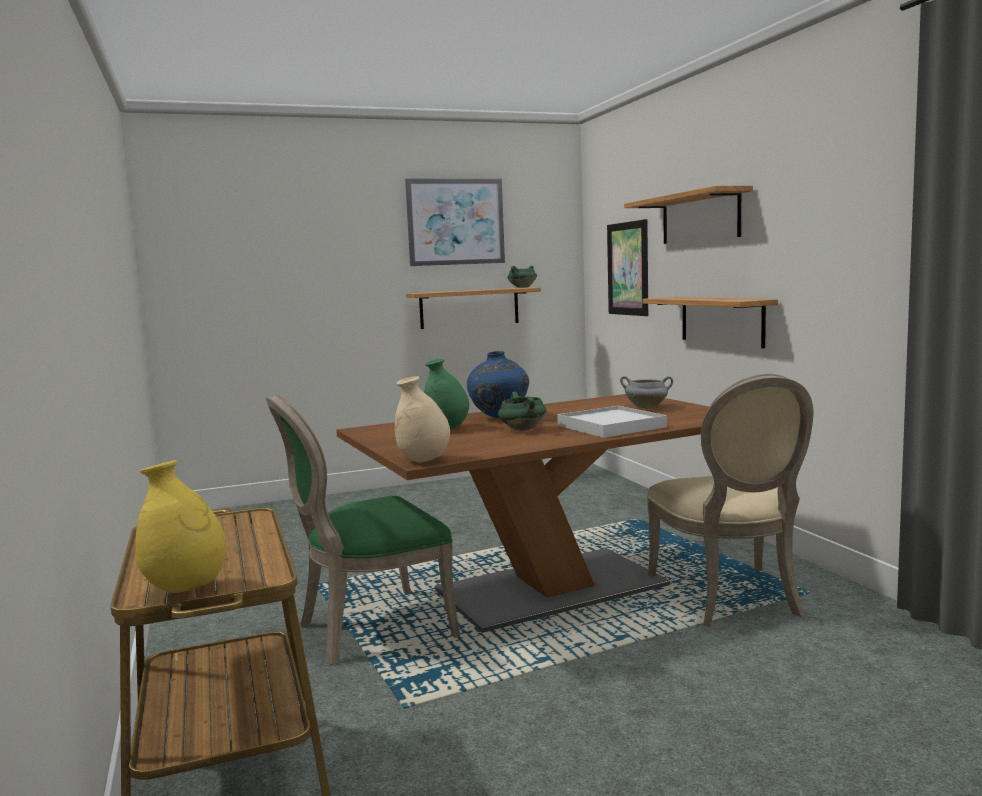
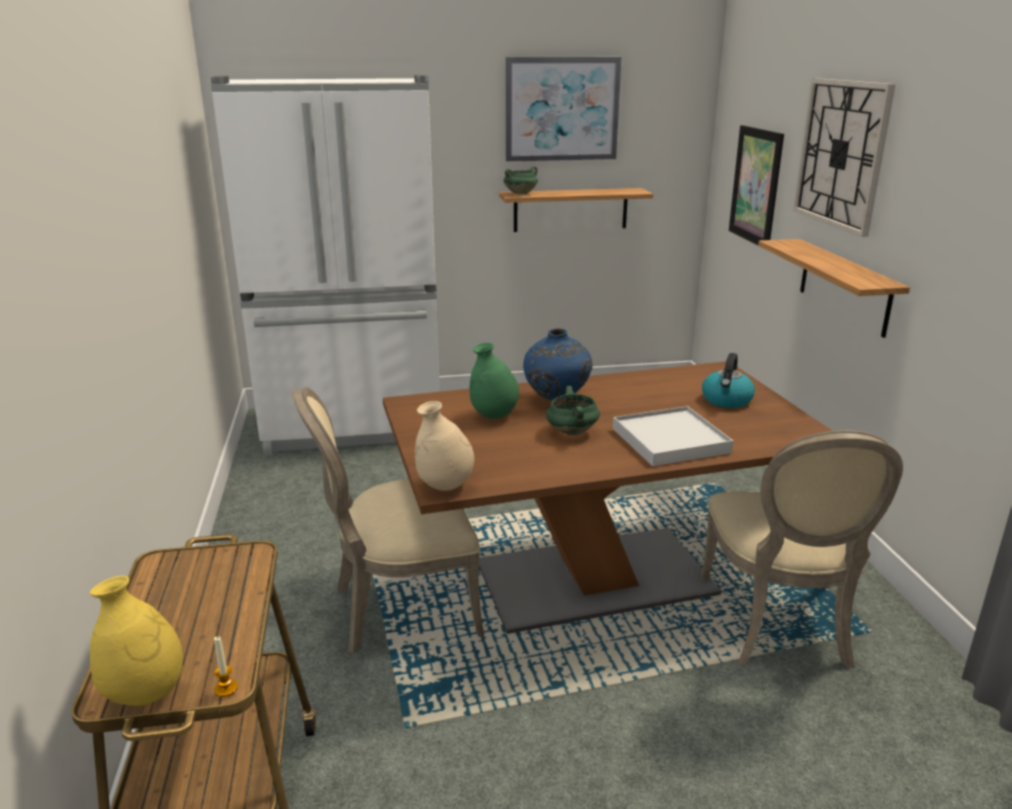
camera: 10 degrees right, 15 degrees up
green chair [266,394,460,665] -> beige chair [292,387,484,654]
green cooking pot [508,266,537,288] -> green cooking pot moved to [504,166,538,195]
grey cooking pot [620,376,673,409] -> kettle [702,353,755,408]
shelf [624,186,753,244] -> wall clock [793,78,895,237]
none -> white fridge [211,75,440,455]
none -> candle [214,636,238,697]

